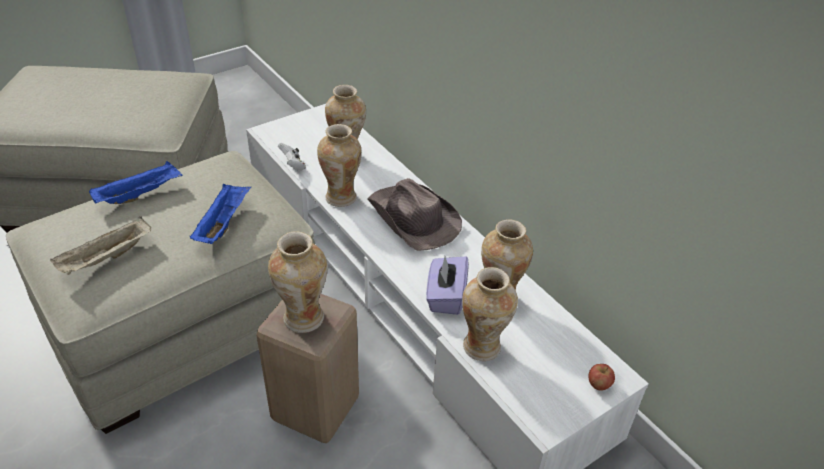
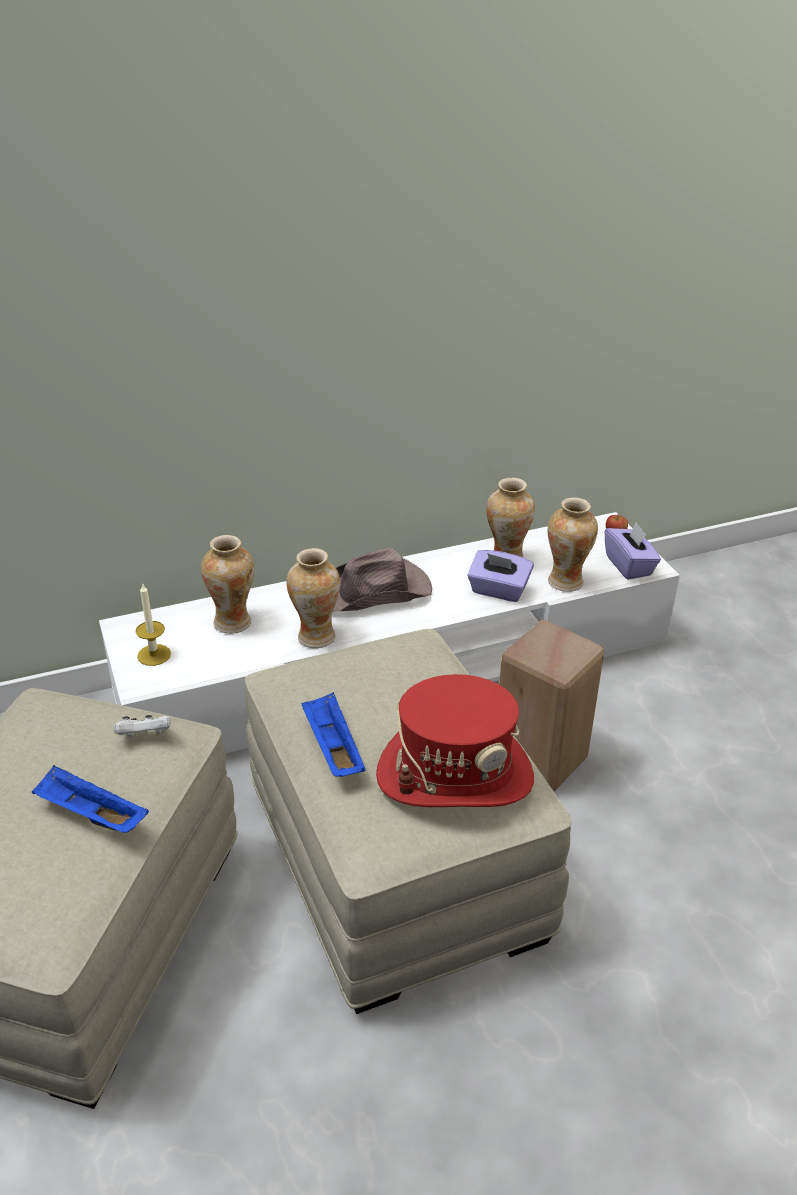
camera: 75 degrees left, 5 degrees down
beige tray [50,216,151,275] -> red hat [376,674,534,807]
blue tray [190,183,251,244] -> blue tray moved to [32,765,149,833]
vase [268,231,327,333] -> none
white game controller [278,143,306,171] -> white game controller moved to [113,715,171,738]
none -> candle [136,584,171,666]
none -> purple tissue box [605,522,661,580]

